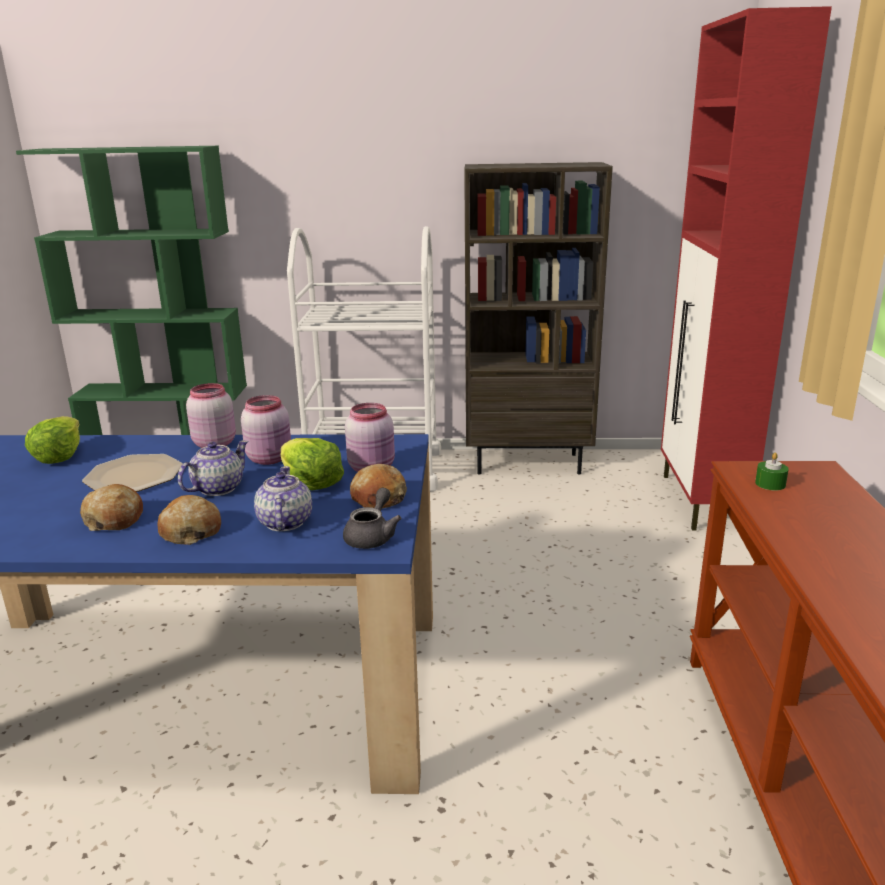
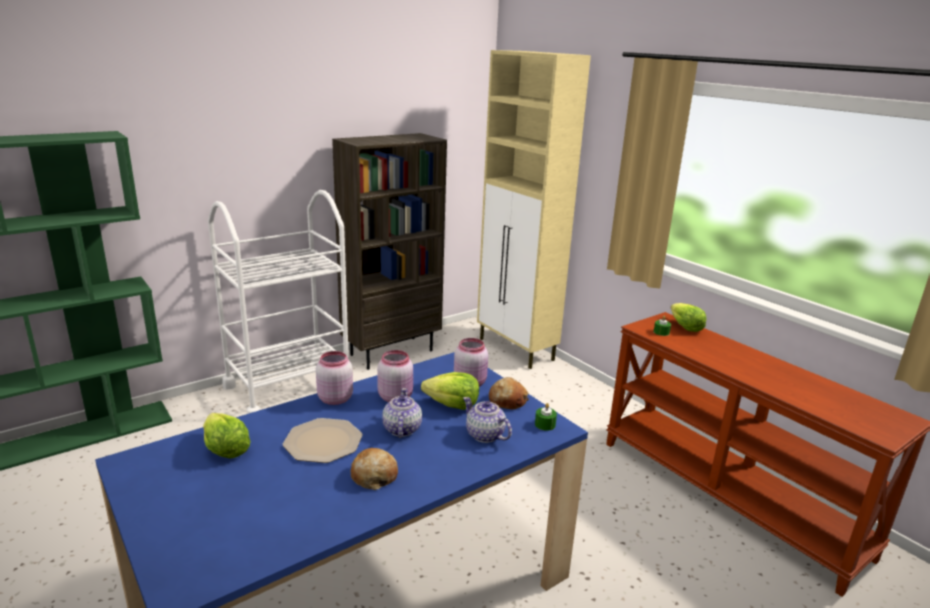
camera: 40 degrees left, 0 degrees up
bread [157,495,221,545] -> none
grey teapot [343,488,401,549] -> green candle [535,403,557,431]
red cabinet [661,6,832,530] -> beige cabinet [477,50,591,369]
none -> lettuce [671,303,707,332]

